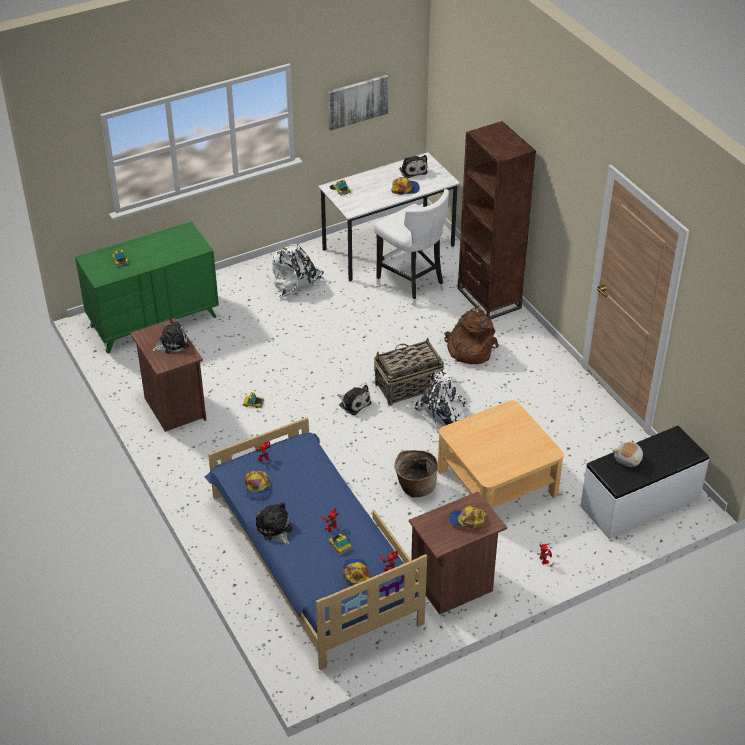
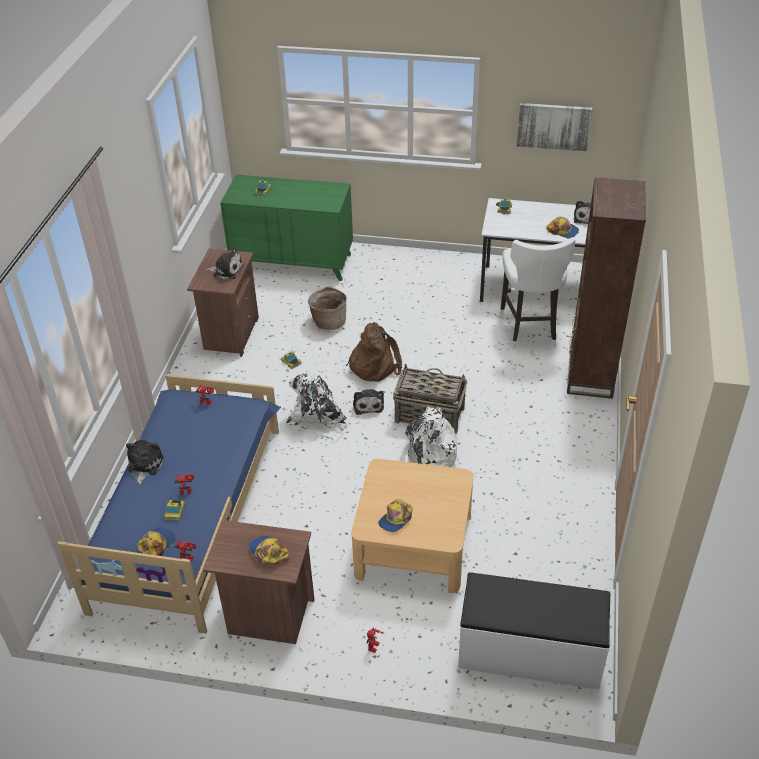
camera: 40 degrees right, 0 degrees up
cap [245,471,270,499] -> cap moved to [378,499,412,532]
white backpack [272,244,327,298] -> white backpack moved to [286,373,347,442]
basket [394,450,438,498] -> basket moved to [308,286,347,330]
brown backpack [444,308,499,364] -> brown backpack moved to [346,322,402,382]
plush toy [613,442,643,467] -> none

